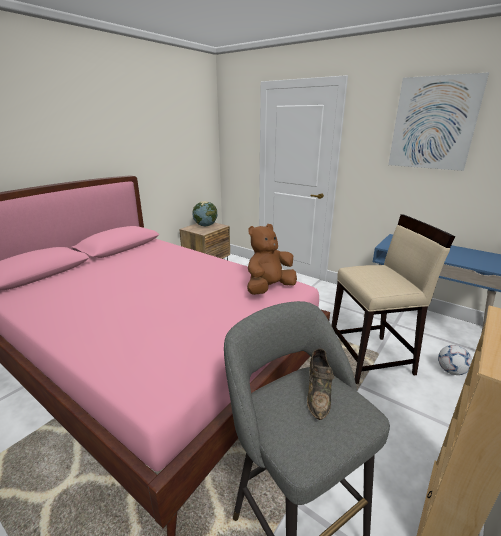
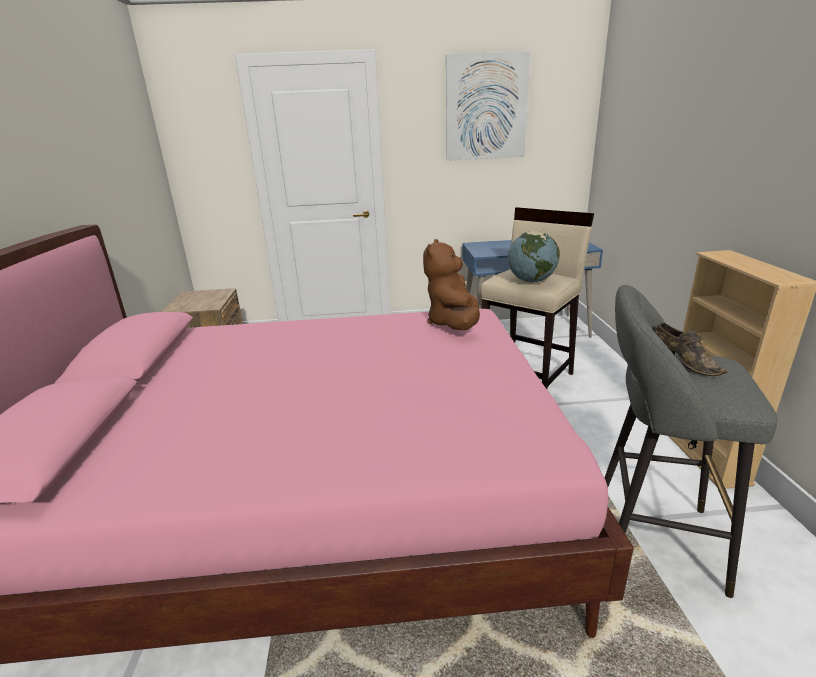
camera: 40 degrees left, 0 degrees up
globe [192,201,217,226] -> globe moved to [508,231,560,283]
football [438,345,472,375] -> none

